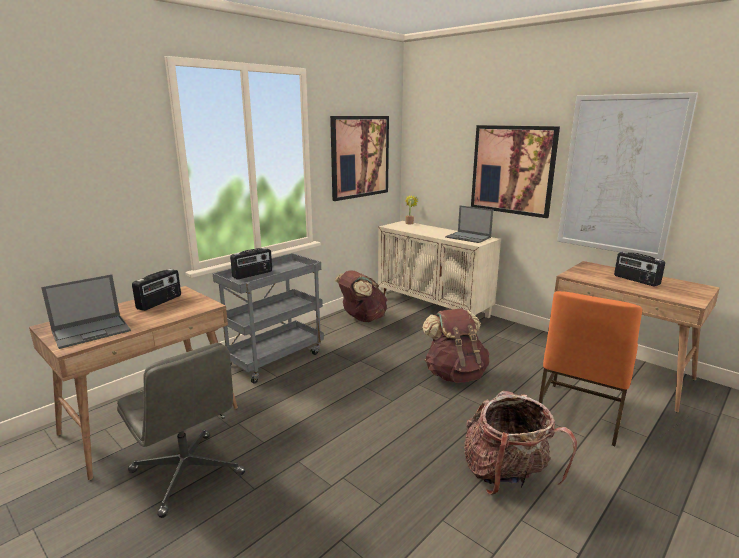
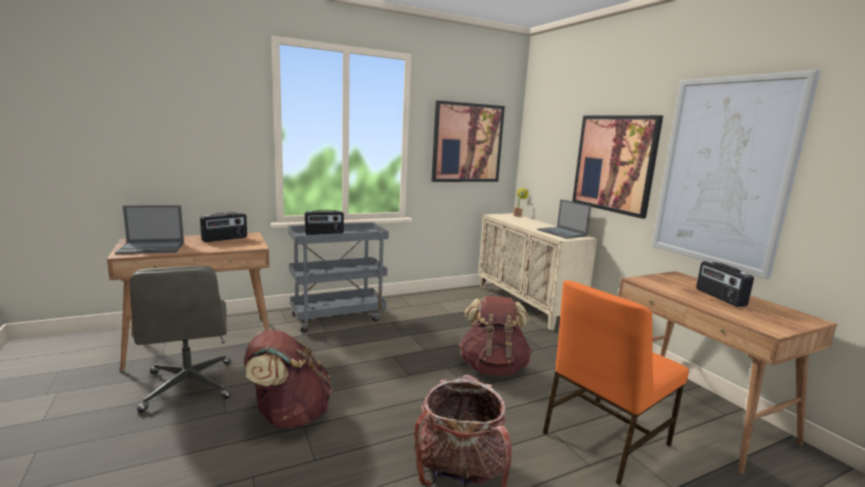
camera: 20 degrees right, 5 degrees down
brown backpack [335,270,387,322] -> brown backpack moved to [244,330,332,428]

